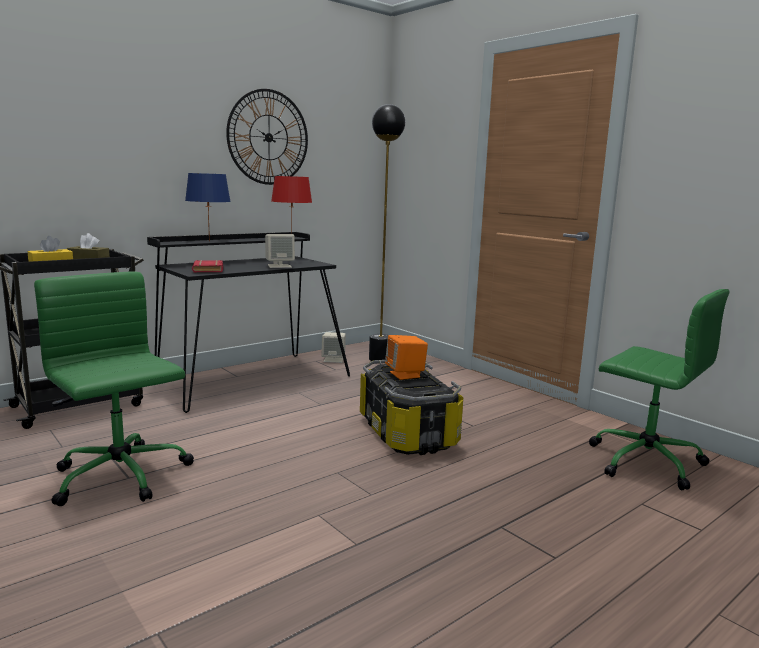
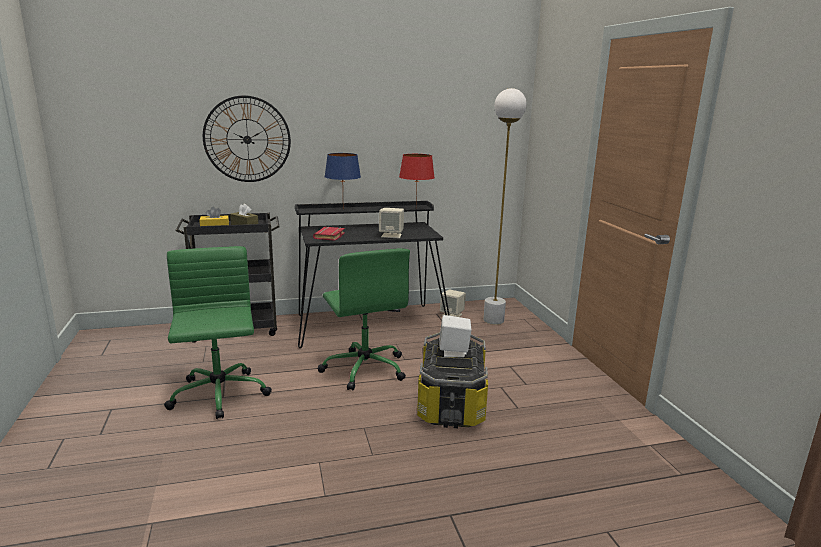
camera: 25 degrees right, 5 degrees up
wall clock [226,89,308,185] -> wall clock moved to [203,95,291,182]
black floor lamp [369,104,405,361] -> white floor lamp [483,88,527,325]
orange speaker [385,335,428,380] -> white speaker [439,315,472,358]
green office chair [589,289,730,490] -> green office chair moved to [318,248,410,390]

